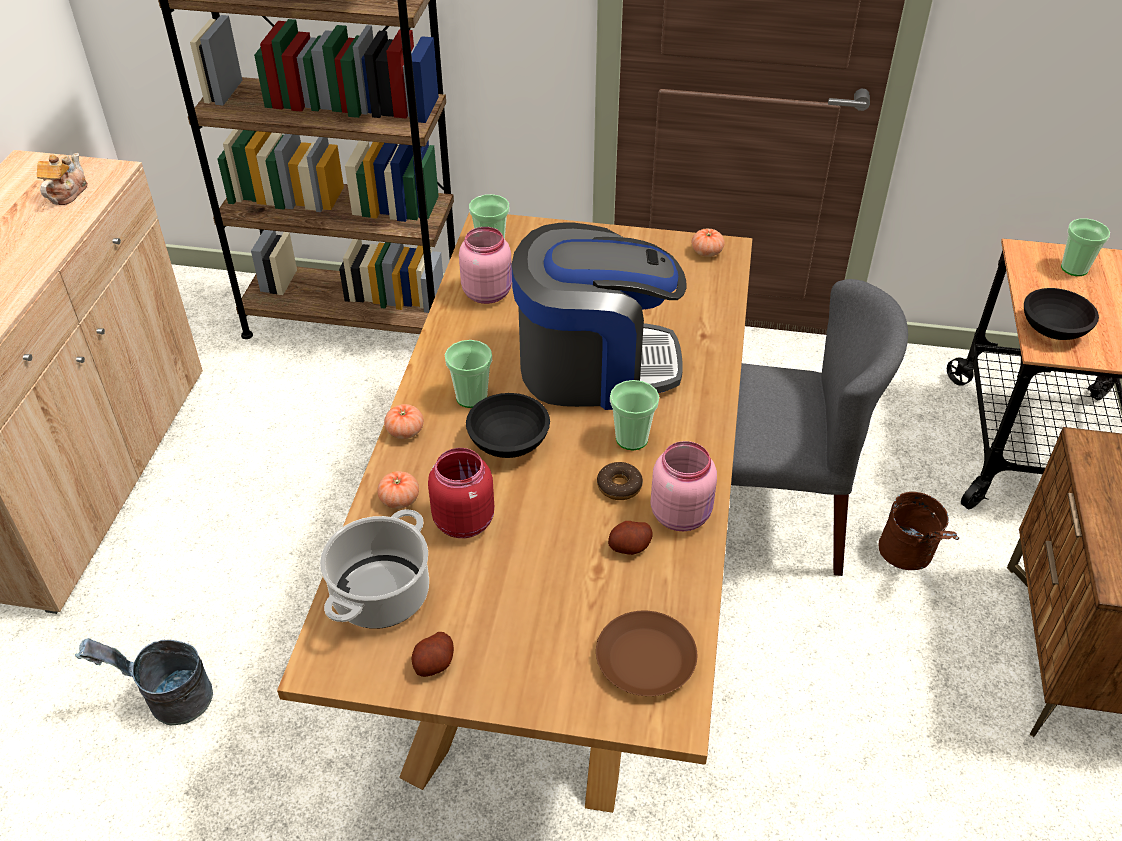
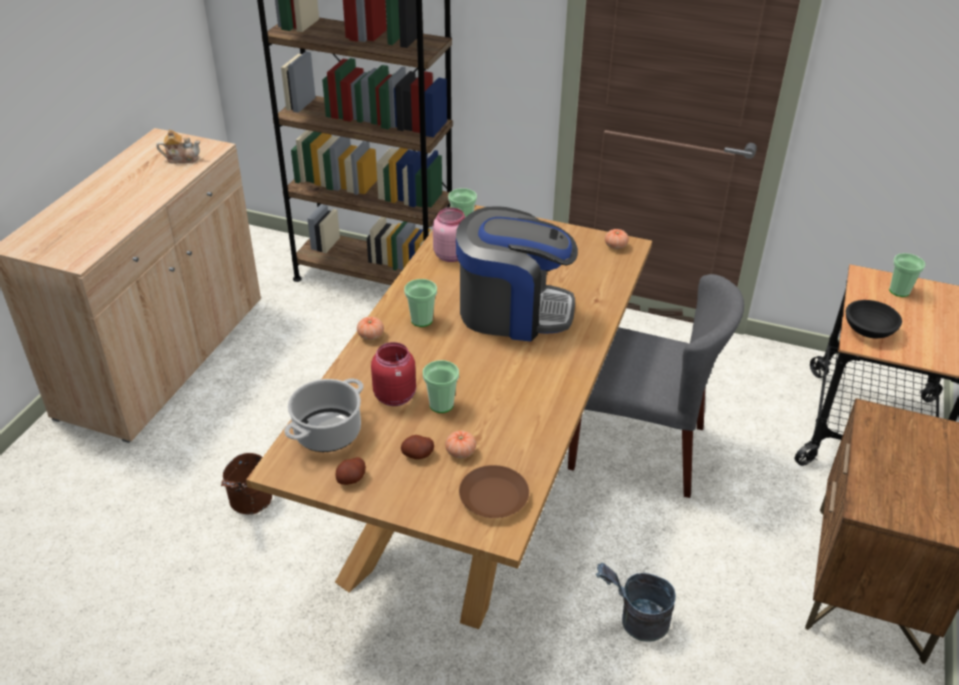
camera: 10 degrees right, 5 degrees down
teapot [37,153,88,205] -> teapot turned 60 degrees clockwise [157,129,200,164]
grey bucket [75,638,213,725] -> grey bucket moved to [596,563,676,642]
tomato [378,471,419,509] -> tomato moved to [445,430,476,458]
black bowl [466,393,550,458] -> none
donut [597,462,643,500] -> none
potato [608,521,652,555] -> potato moved to [401,435,434,459]
cup [610,380,659,450] -> cup moved to [423,360,459,413]
pink jar [651,441,717,531] -> none
brown bucket [879,492,959,570] -> brown bucket moved to [221,453,272,514]

